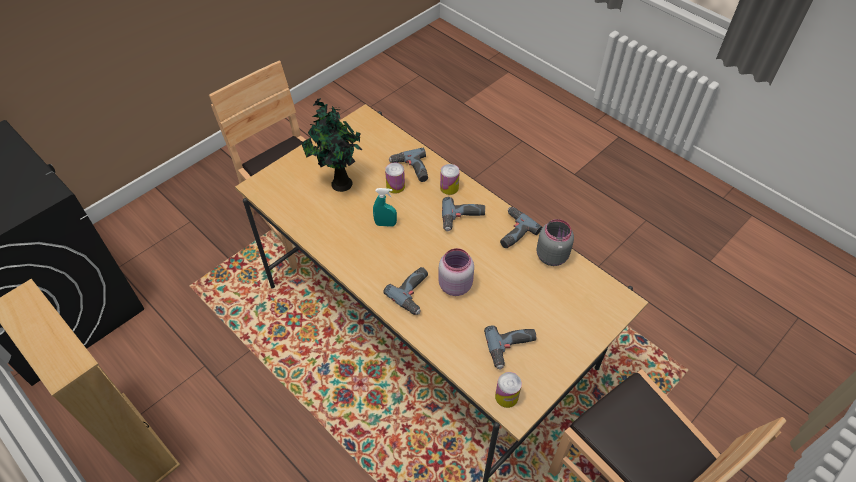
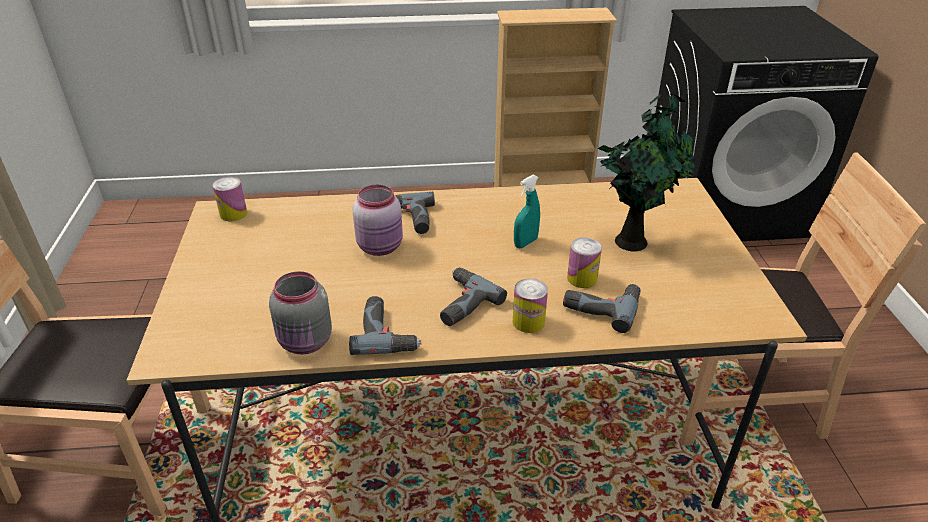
camera: 130 degrees right, 15 degrees down
power drill [484,325,536,370] -> none

